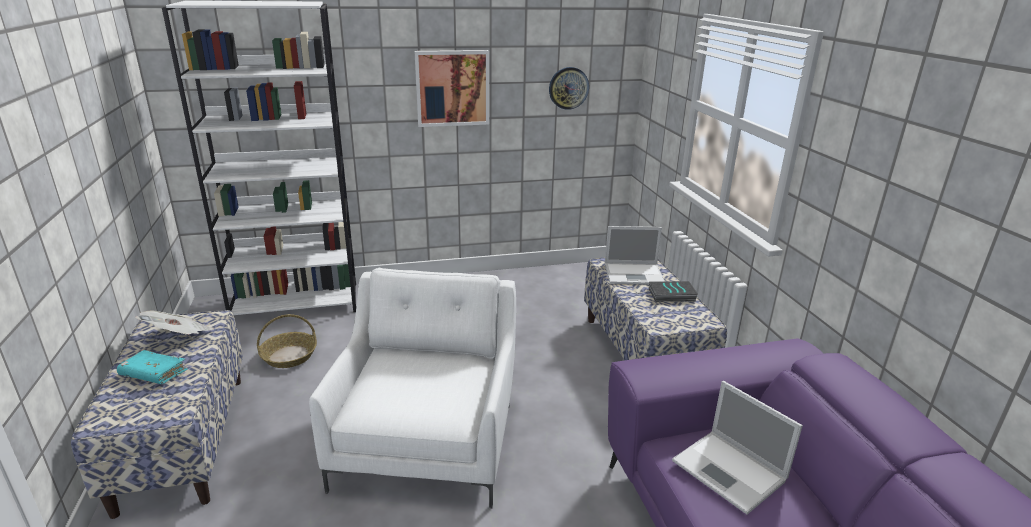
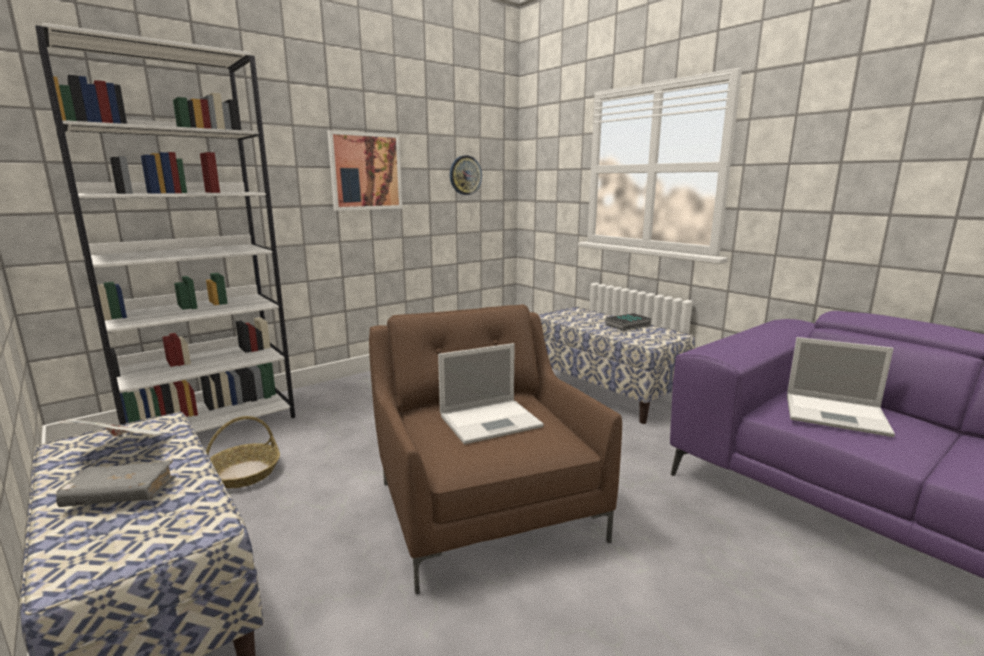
camera: 25 degrees left, 10 degrees down
turquoise book [117,350,187,384] -> grey book [56,460,176,507]
white armchair [309,268,516,508] -> brown armchair [369,304,622,594]
laptop [605,226,664,285] -> laptop moved to [438,343,544,444]

